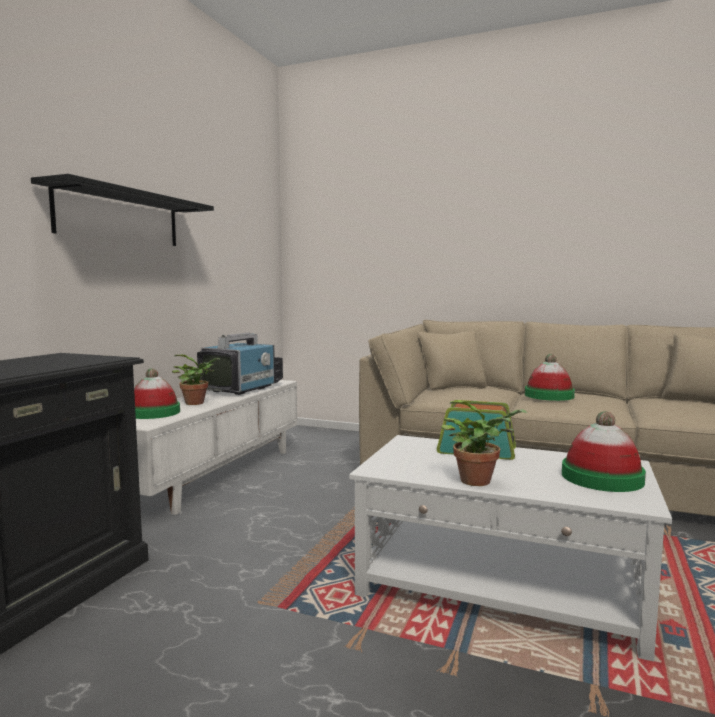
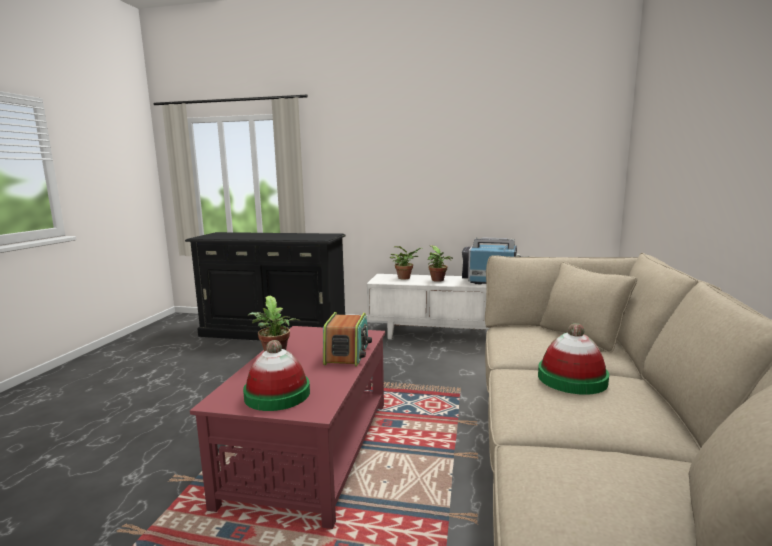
camera: 80 degrees right, 5 degrees up
black shelf [31,174,214,246] -> none
hat [134,368,180,419] -> potted plant [390,246,423,280]
white coffee table [349,435,672,662] -> red coffee table [190,326,385,529]

